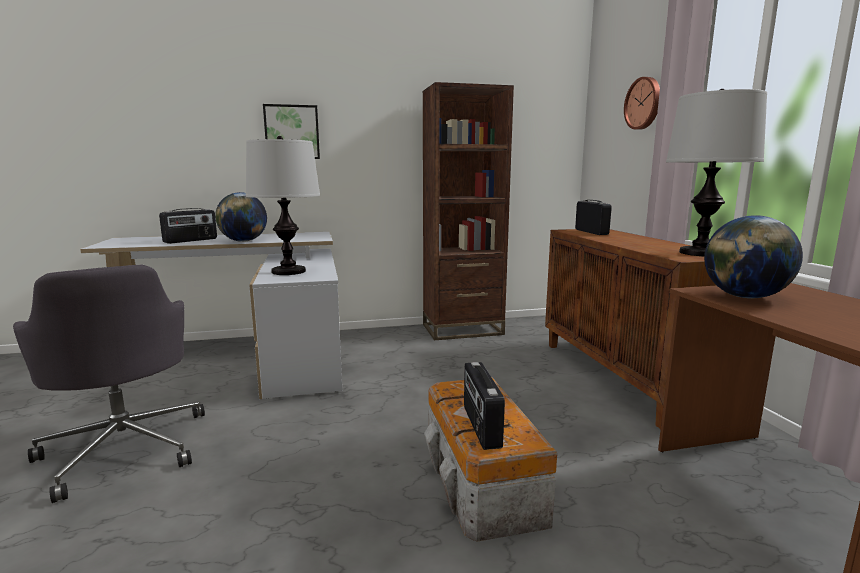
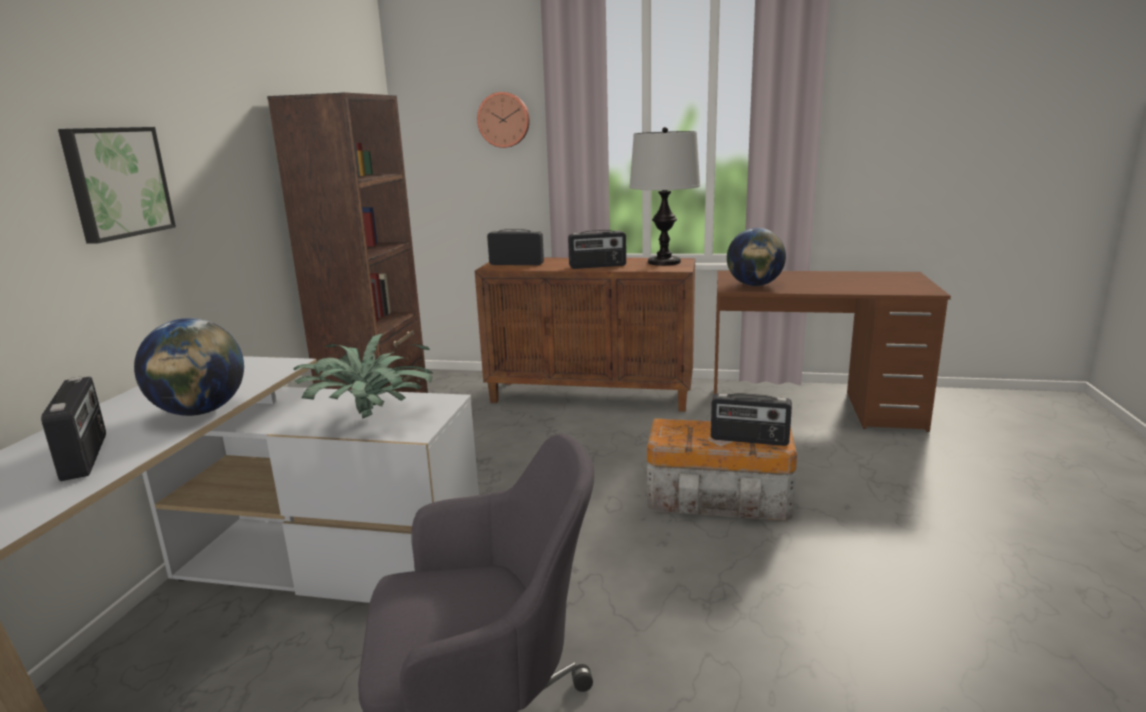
camera: 65 degrees left, 5 degrees up
table lamp [246,136,320,275] -> potted plant [293,333,434,419]
none -> radio [568,230,626,269]

